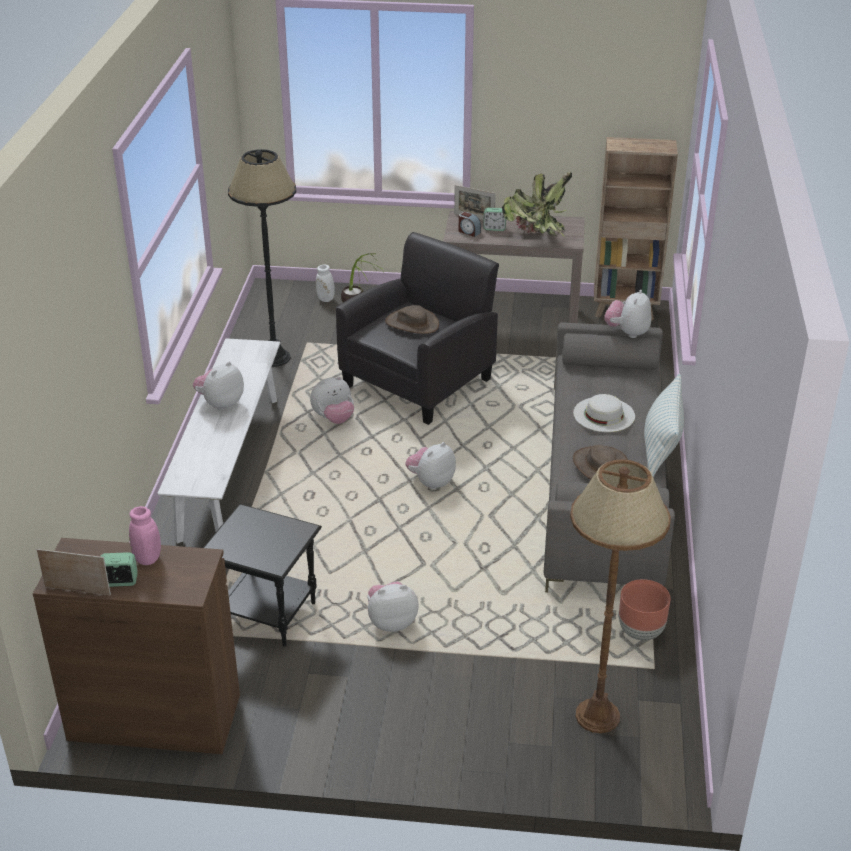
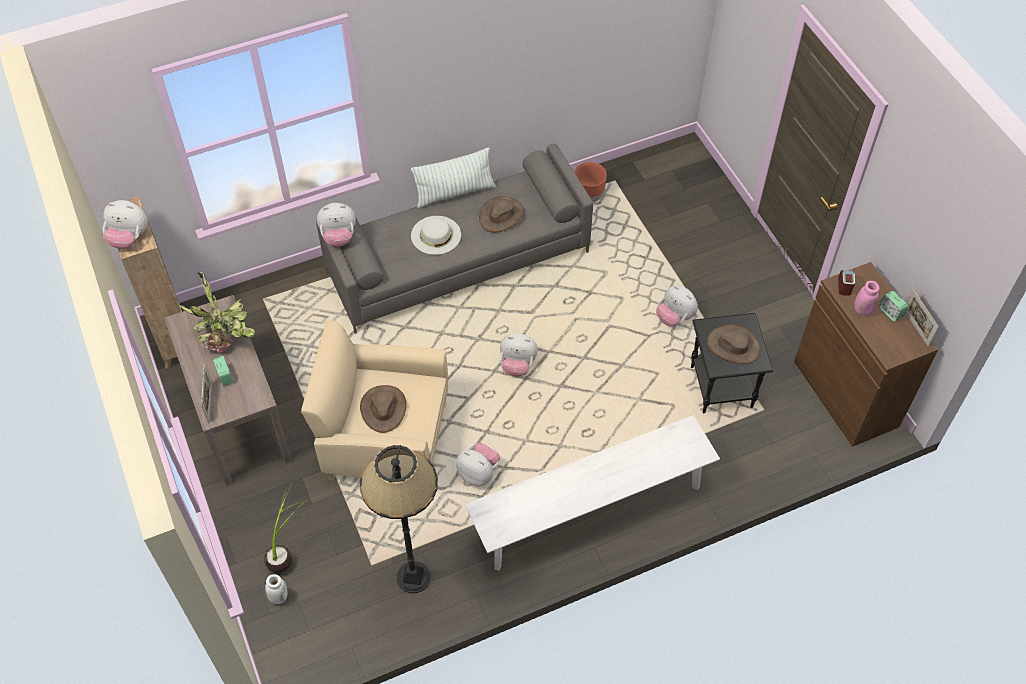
camera: 120 degrees left, 20 degrees up
plush toy [193,362,244,411] -> plush toy moved to [102,200,148,249]
black armchair [336,232,499,425] -> beige armchair [301,320,448,480]
alarm clock [459,212,481,237] -> alarm clock moved to [838,270,855,296]
brown floor lamp [570,459,671,733] -> none
none -> brown hat [707,325,760,364]

